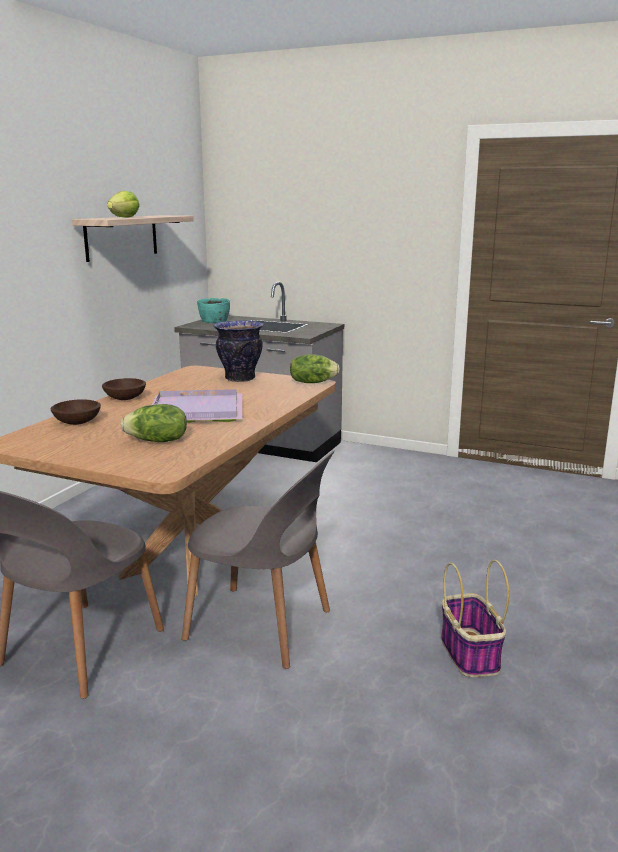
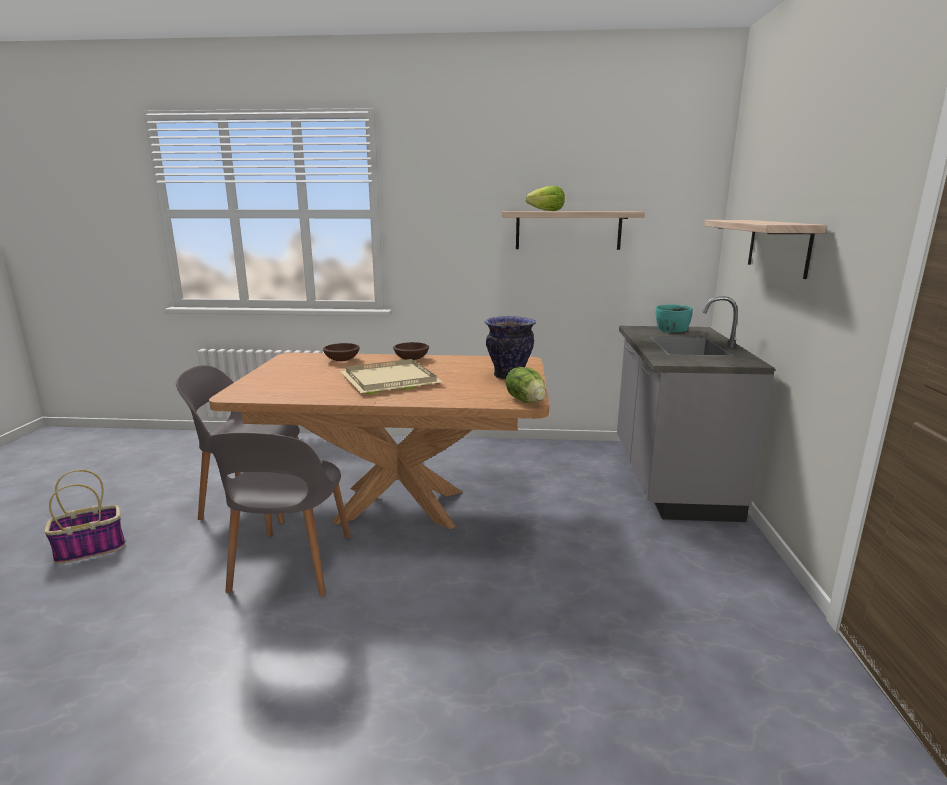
camera: 70 degrees right, 0 degrees up
lettuce [121,404,187,442] -> none
purple tray [152,389,242,423] -> beige tray [341,359,443,395]
basket [441,560,509,677] -> basket moved to [44,470,125,564]
none -> shelf [704,220,826,279]

